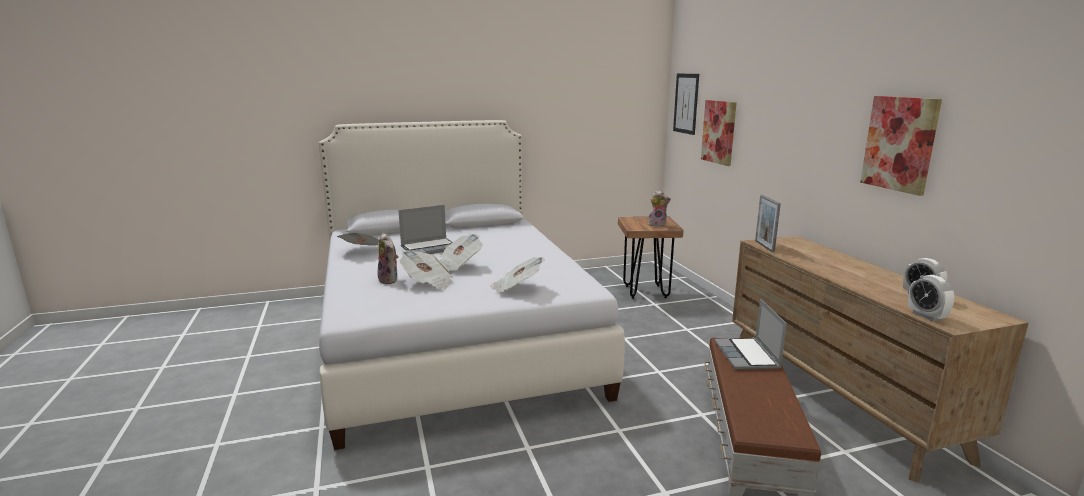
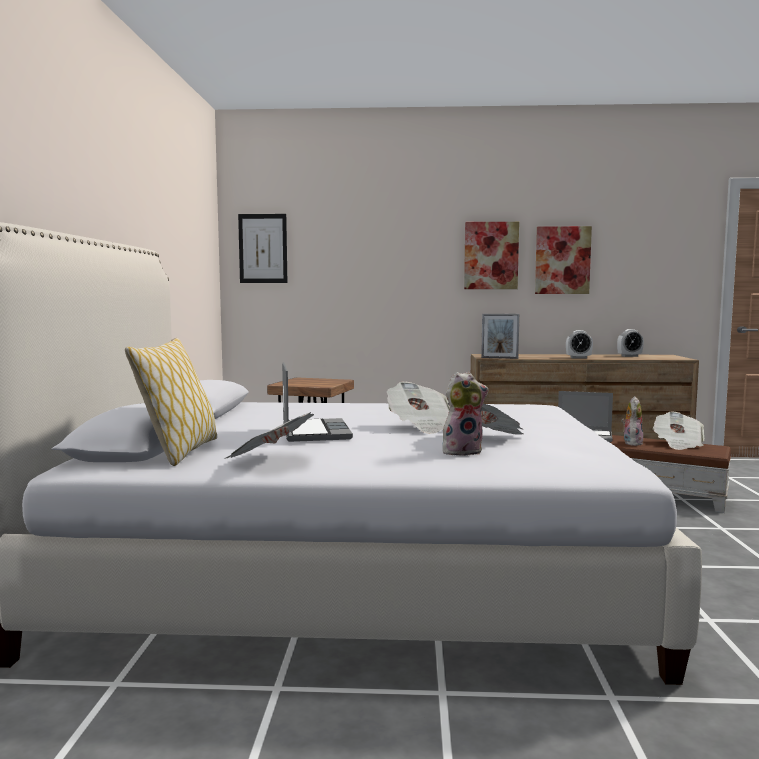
camera: 70 degrees left, 10 degrees down
newspaper [490,257,545,293] -> newspaper moved to [652,411,704,450]
plush toy [648,191,671,227] -> plush toy moved to [621,396,643,446]
picture [701,100,736,166] -> picture moved to [464,222,519,289]
alarm clock [908,275,954,321] -> alarm clock moved to [566,330,593,358]
none -> pillow [125,338,217,466]

